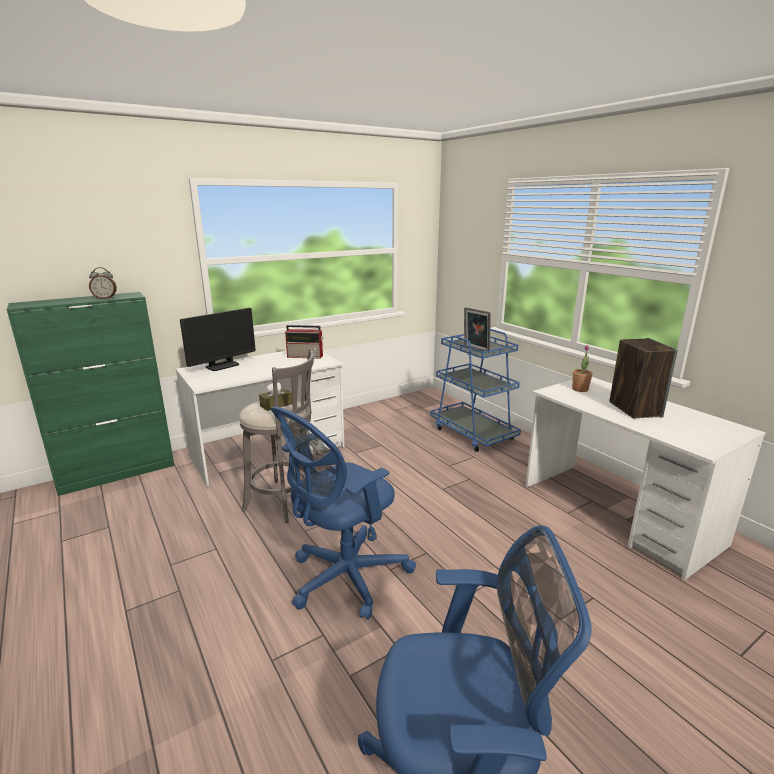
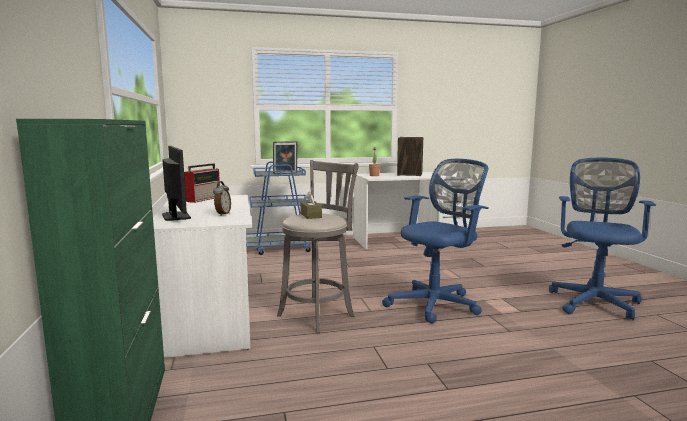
camera: 70 degrees left, 10 degrees down
alarm clock [89,267,117,299] -> alarm clock moved to [213,181,231,216]
blue office chair [270,406,416,620] -> blue office chair turned 105 degrees counterclockwise [382,159,489,324]

